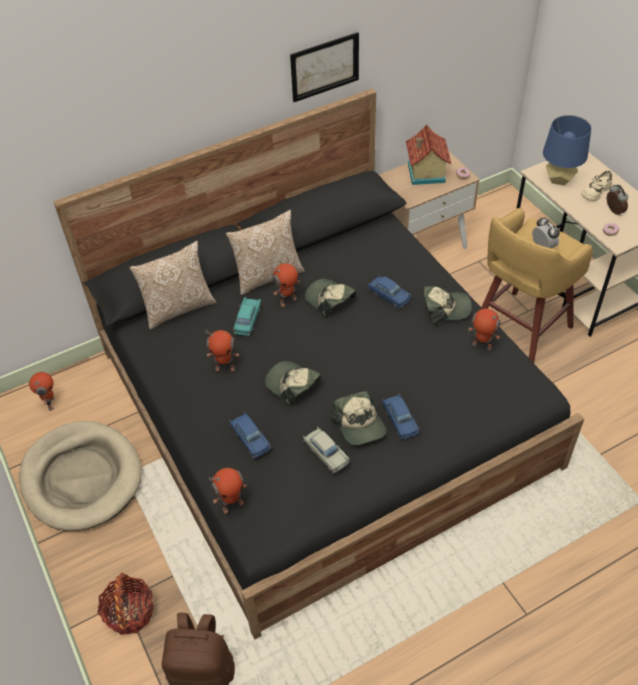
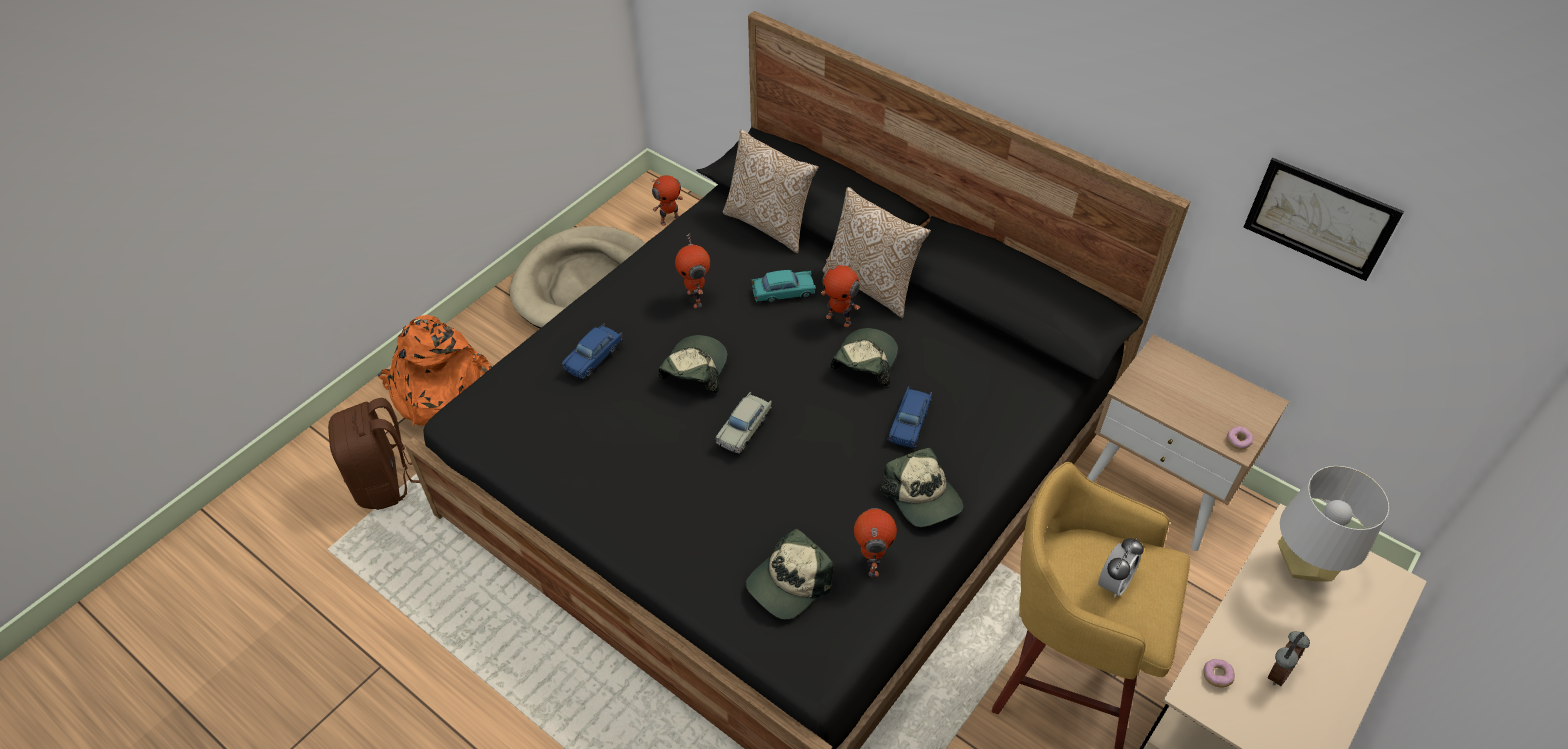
camera: 65 degrees right, 0 degrees up
basket [97,572,154,635] -> orange backpack [378,315,492,425]
toy robot [209,468,247,514] -> none
picture [290,32,359,102] -> picture moved to [1243,158,1404,281]
beige toy car [303,427,350,473] -> beige toy car moved to [715,392,772,454]
cap [331,391,386,446] -> cap moved to [746,529,833,620]
blue toy car [382,393,420,440] -> none
toy house [406,125,451,185] -> none
blue table lamp [543,115,591,185] -> grey table lamp [1278,466,1389,582]
beige shoe [581,170,613,201] -> none

